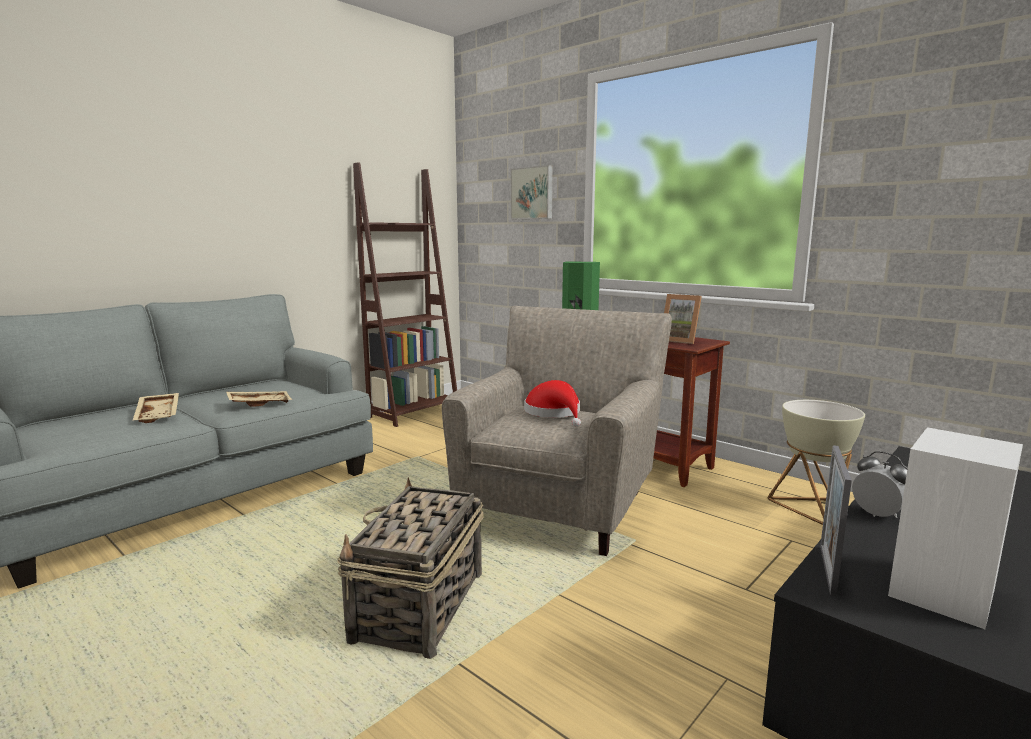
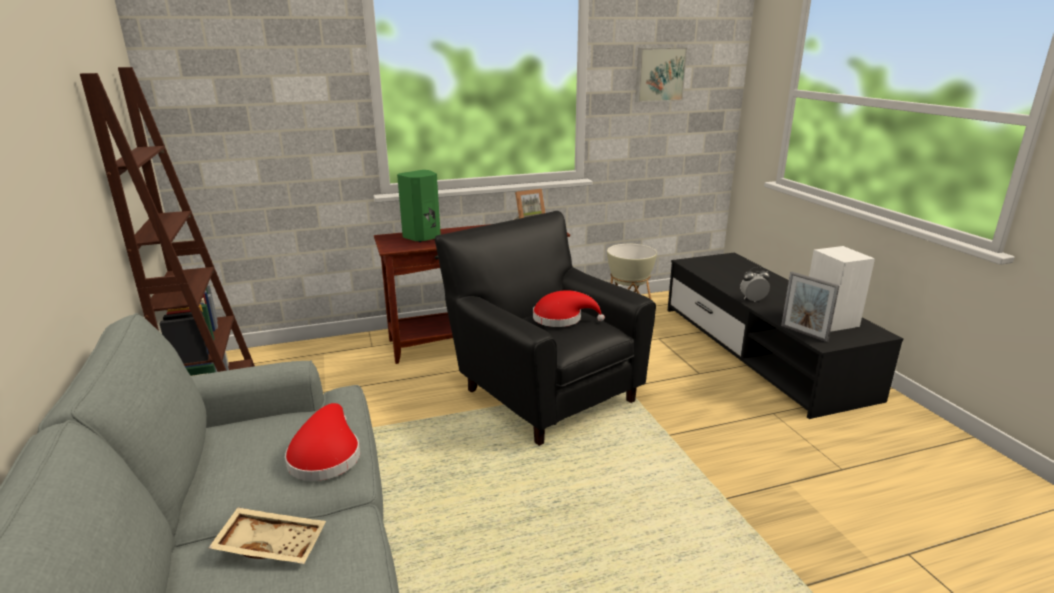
camera: 60 degrees left, 10 degrees up
beige tray [226,391,292,407] -> red hat [285,403,360,481]
basket [338,477,484,659] -> none
beige armchair [442,306,672,556] -> black armchair [435,211,656,446]
picture [510,165,553,219] -> picture moved to [635,47,687,102]

